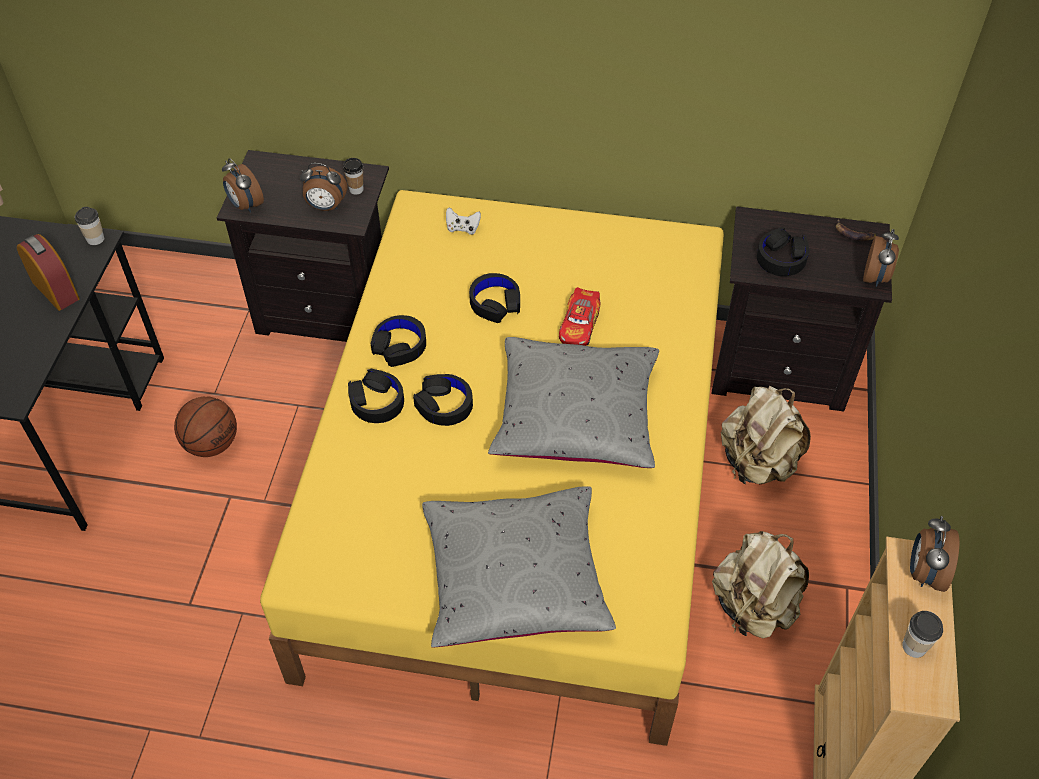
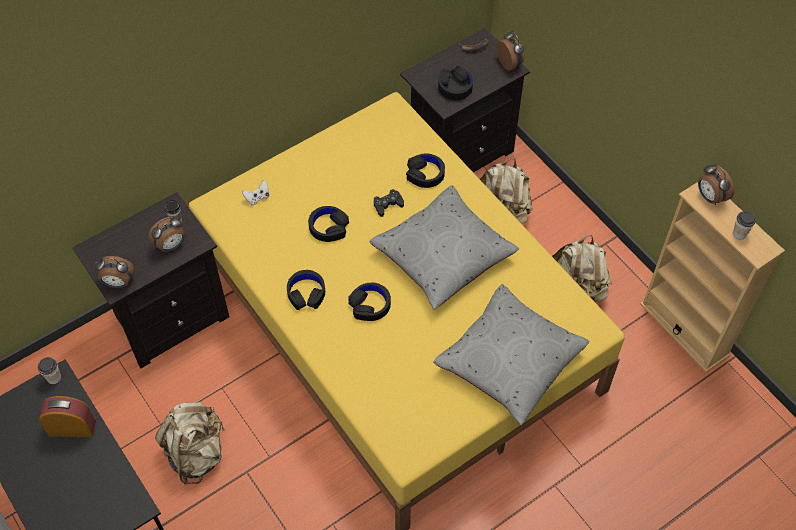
camera: 45 degrees left, 5 degrees up
basketball [174,396,237,457] -> beige backpack [155,402,225,485]
black headphones [348,369,404,423] -> black headphones moved to [406,153,445,188]
toy car [559,287,601,346] -> black game controller [374,189,404,217]

